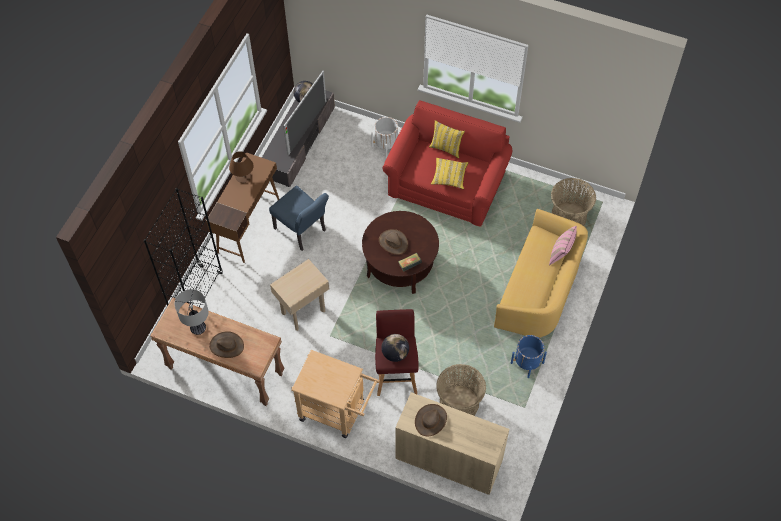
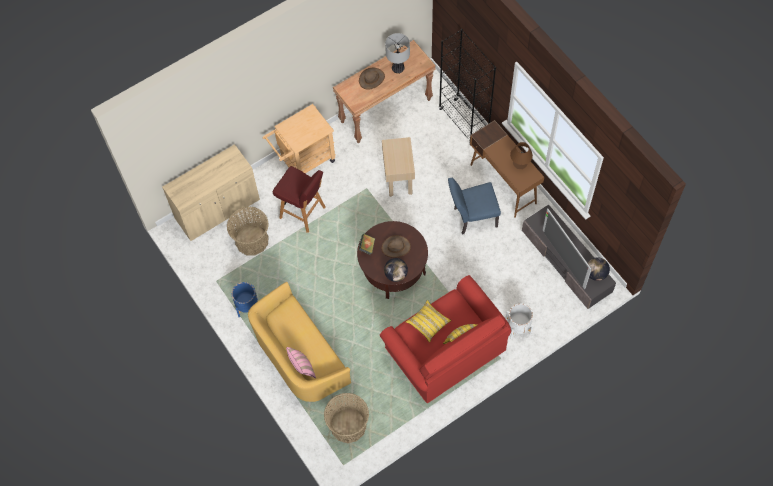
camera: 125 degrees right, 5 degrees up
globe [381,334,409,362] -> globe moved to [384,258,408,282]
brown hat [415,404,447,436] -> none

